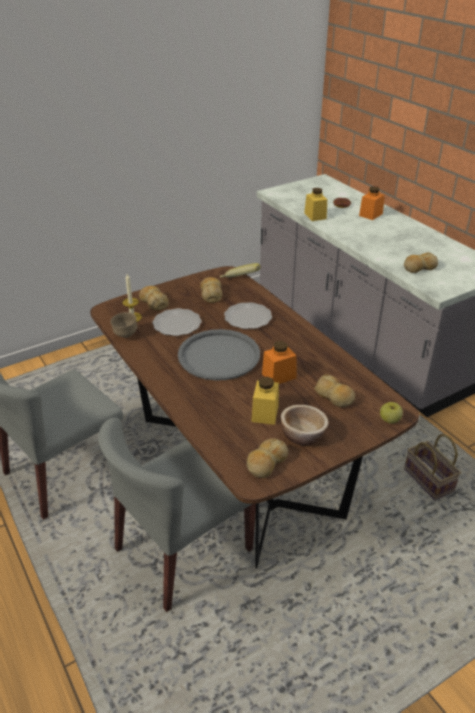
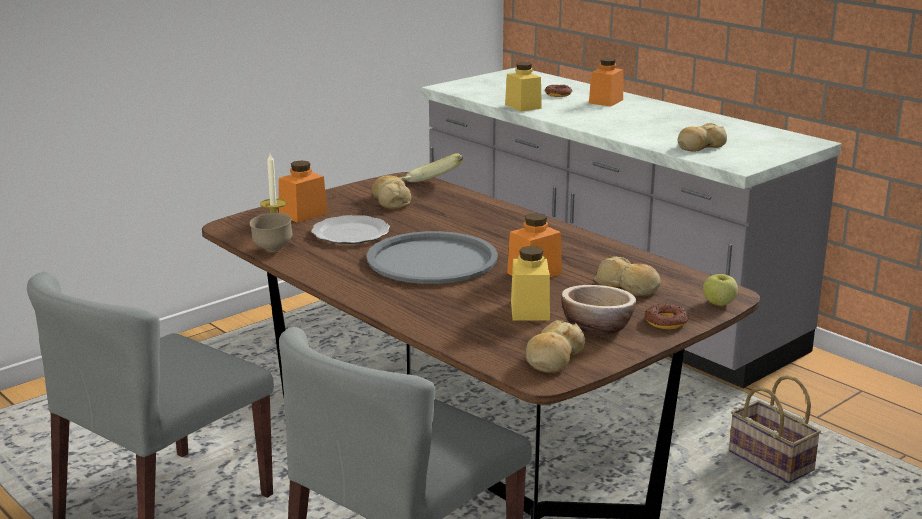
camera: 10 degrees left, 15 degrees down
bread [139,286,169,311] -> orange jar [279,161,327,223]
plate [224,302,272,329] -> none
none -> donut [644,304,689,329]

